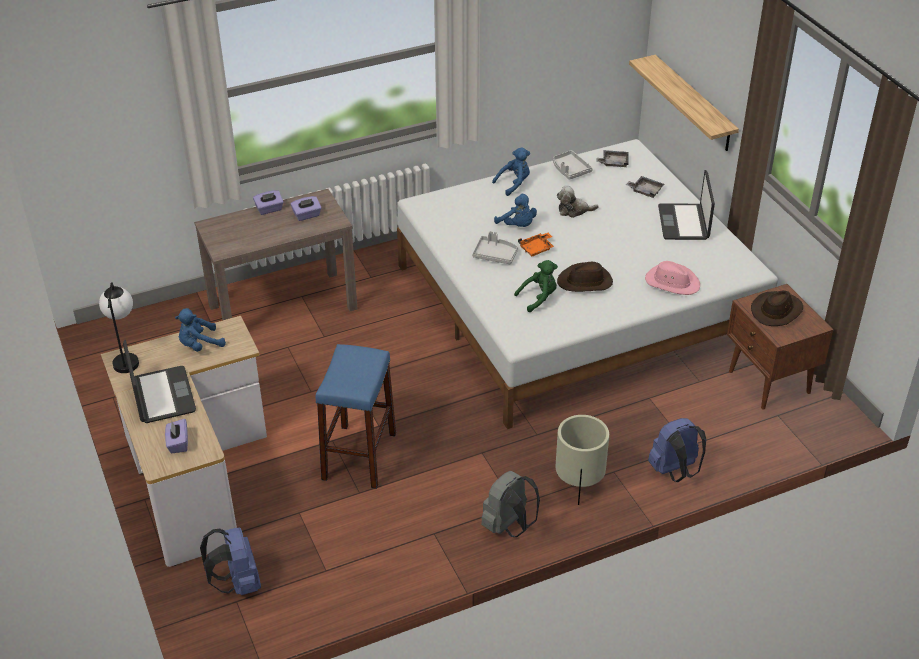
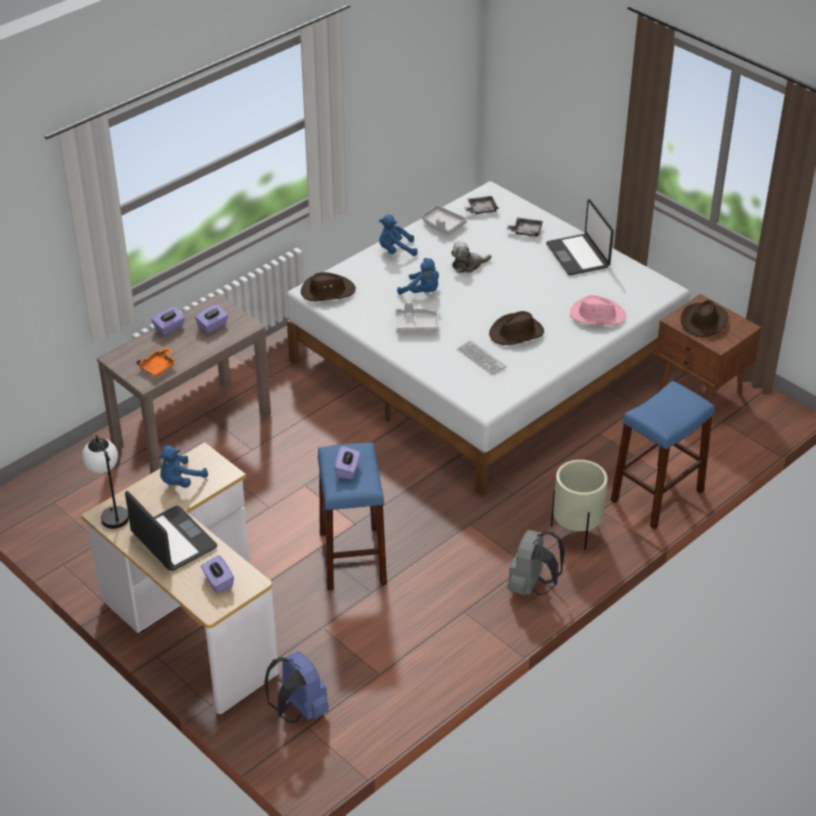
camera: 20 degrees left, 0 degrees up
blue plush toy [492,148,530,196] -> blue plush toy turned 135 degrees counterclockwise [379,215,418,256]
green plush toy [514,260,558,312] -> keyboard [457,340,506,375]
orange tray [518,233,554,256] -> orange tray moved to [136,347,177,377]
shelf [629,55,739,151] -> none
blue backpack [648,418,706,482] -> blue stool [611,381,715,529]
none -> brown hat [301,272,356,302]
none -> purple tissue box [334,446,360,479]

